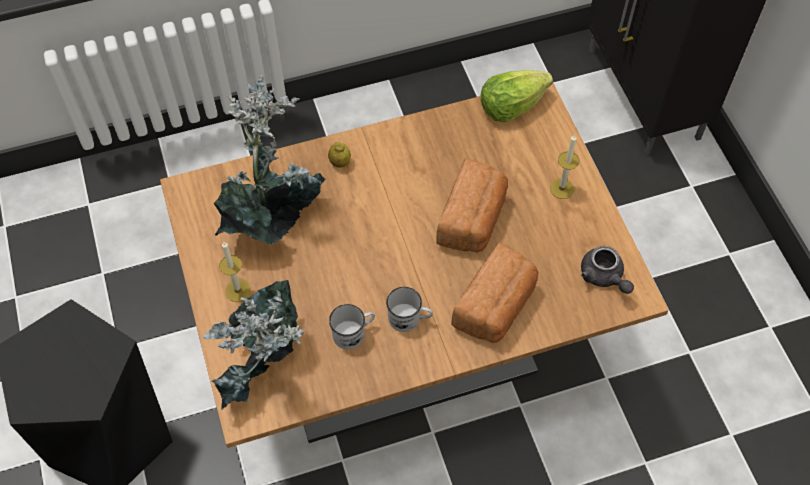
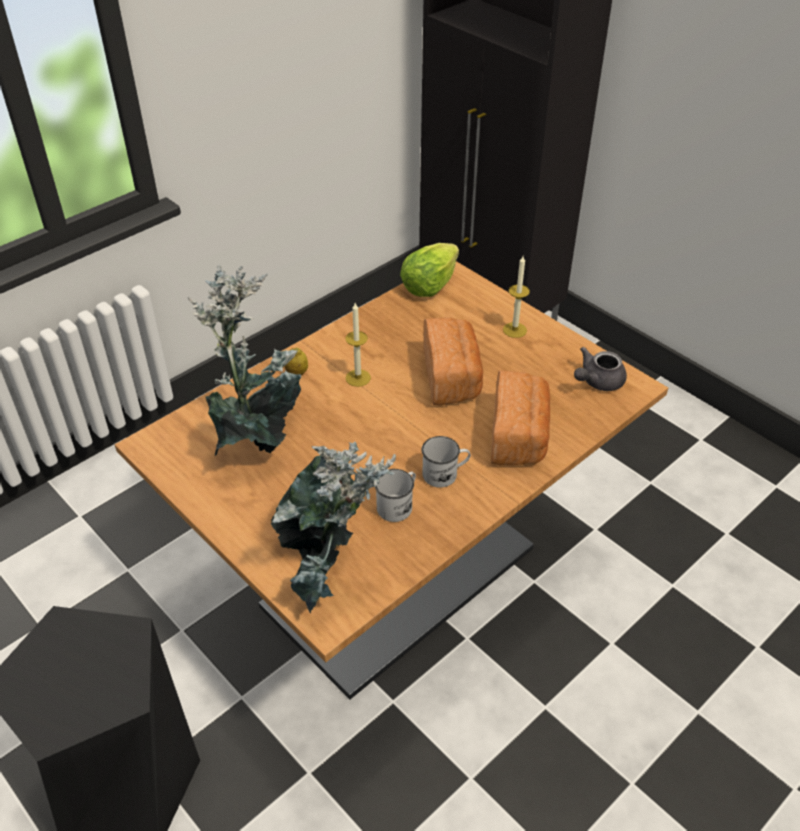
camera: 25 degrees left, 15 degrees down
candle [219,242,251,302] -> candle moved to [345,303,371,387]
grey teapot [581,246,634,294] -> grey teapot turned 105 degrees clockwise [574,347,627,391]

